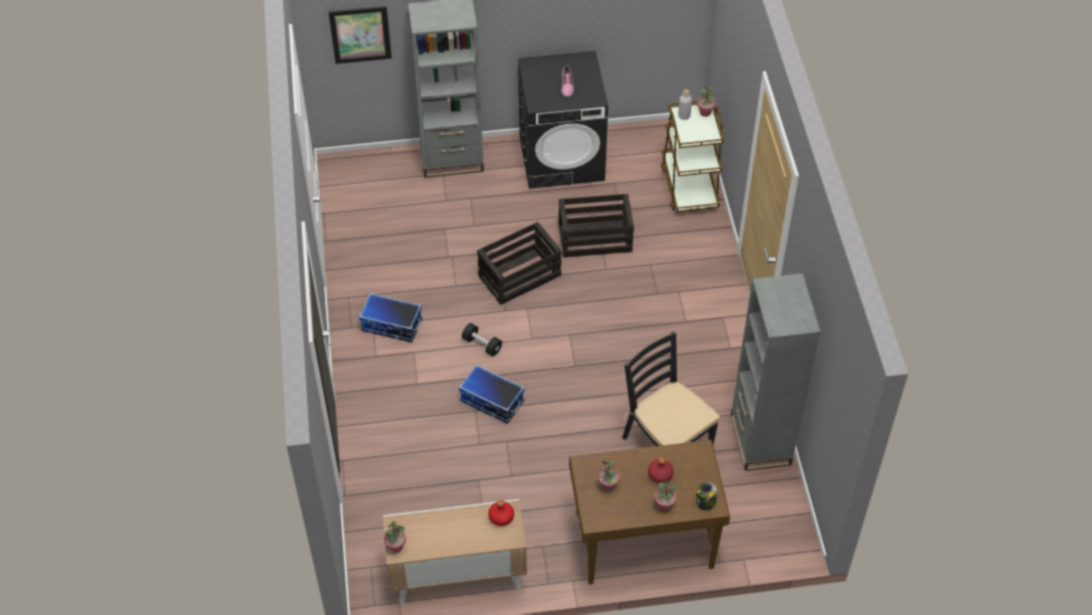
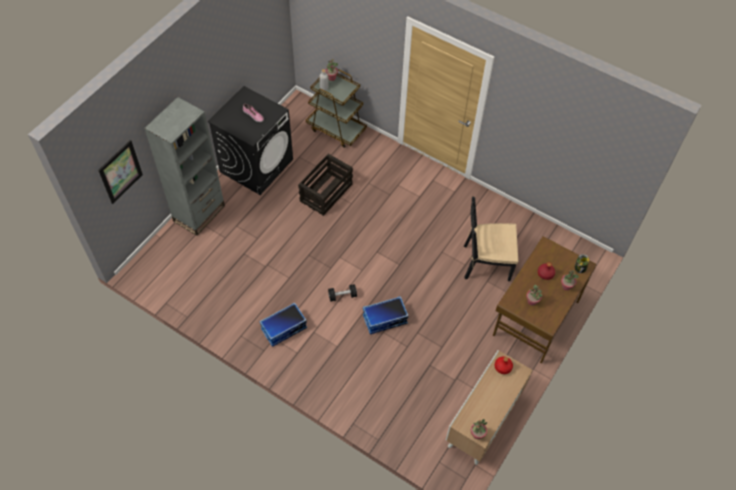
camera: 50 degrees left, 5 degrees up
crate [477,222,562,305] -> none
grey bookcase [731,273,821,471] -> none

